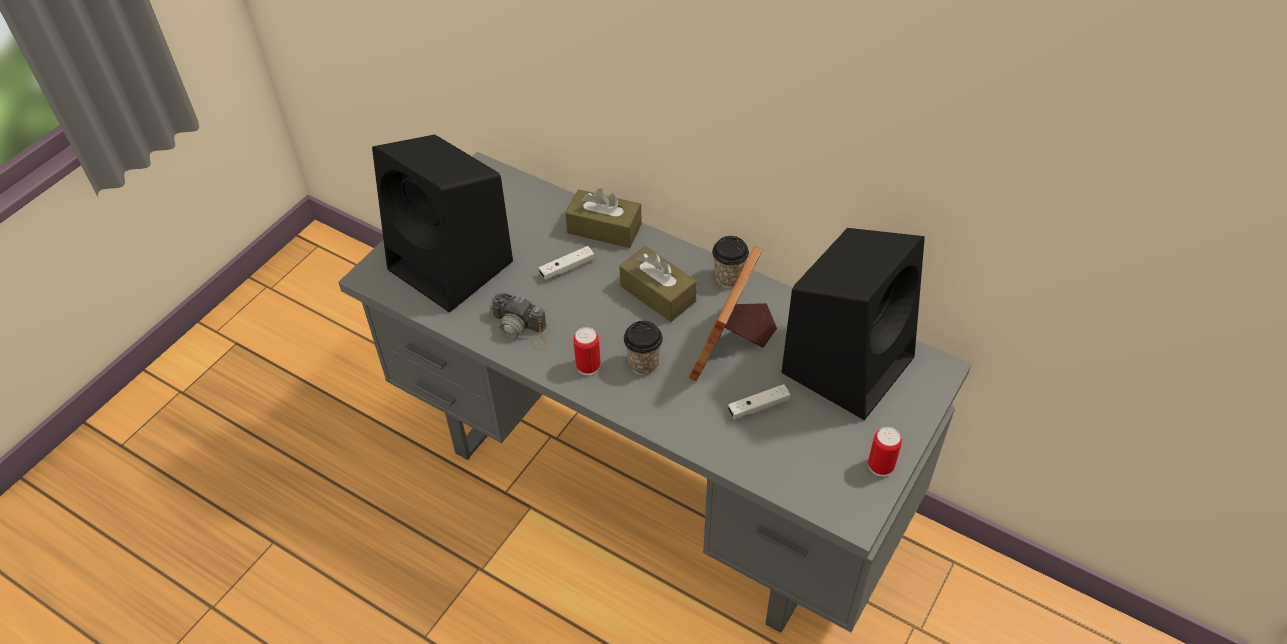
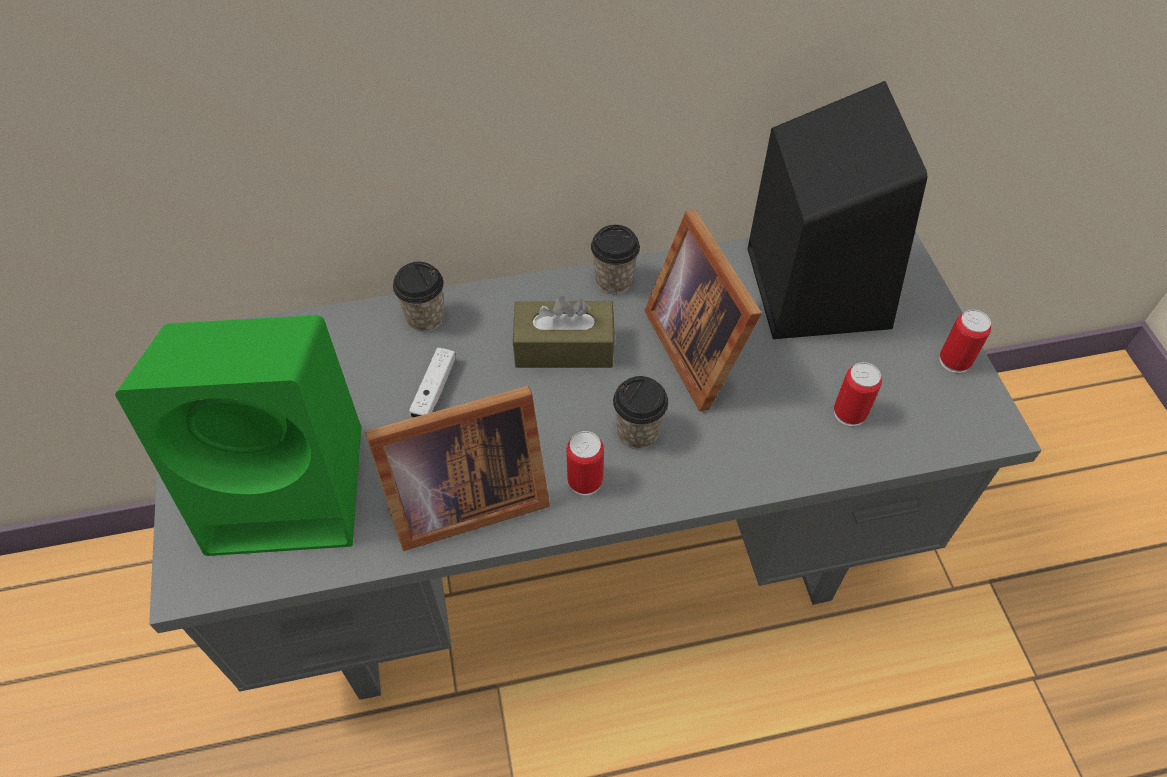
camera: 45 degrees left, 5 degrees up
black speaker [372,135,513,312] -> green speaker [115,315,361,556]
camera [487,293,548,351] -> picture frame [365,386,550,551]
brown tissue box [565,188,642,248] -> cup [393,262,444,332]
white game controller [728,384,791,419] -> none
none -> can [834,362,882,427]

